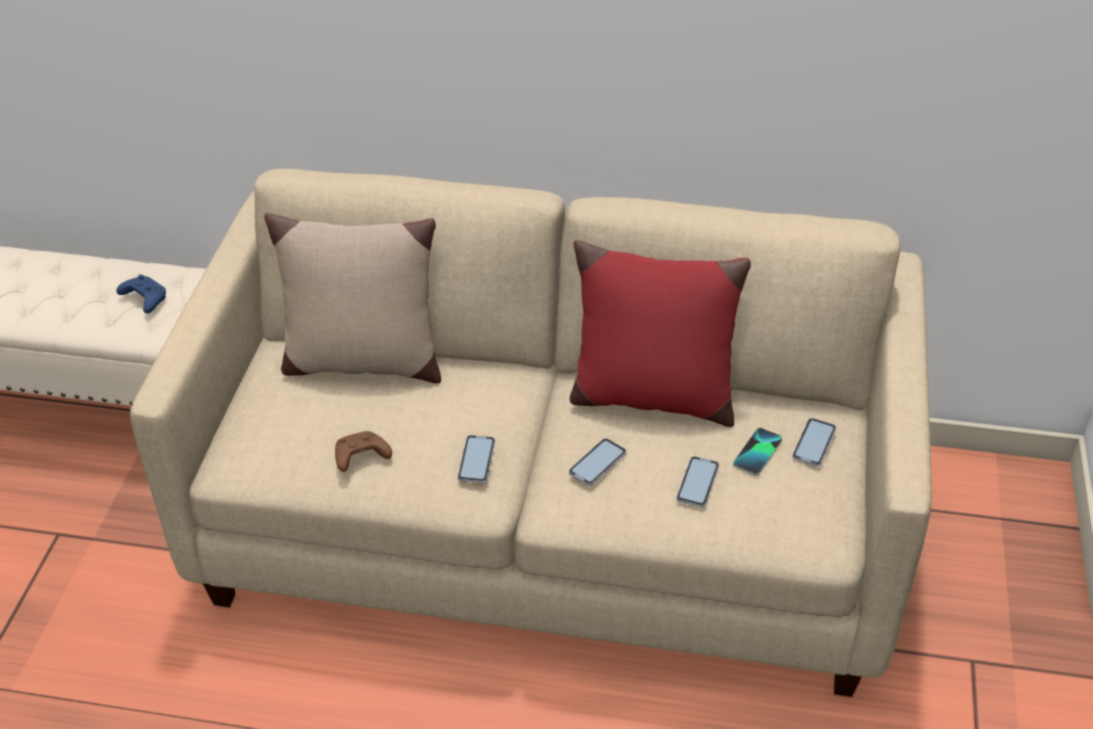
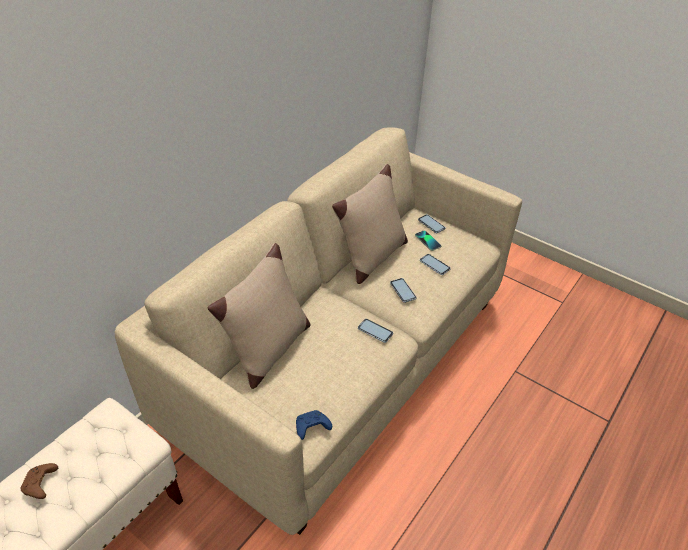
camera: 65 degrees left, 0 degrees up
blue game controller [116,275,166,314] -> blue game controller moved to [296,410,332,440]
brown game controller [335,431,392,472] -> brown game controller moved to [21,463,58,499]
red pillow [570,240,751,427] -> beige pillow [332,164,408,284]

